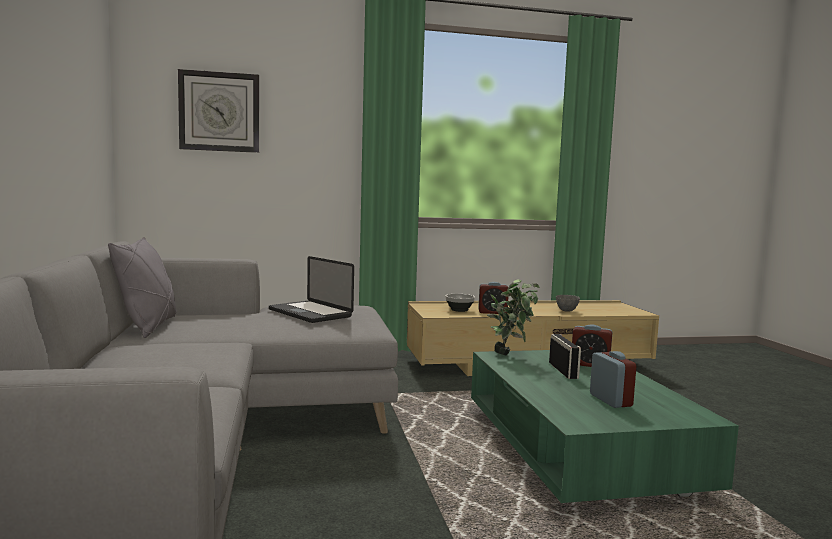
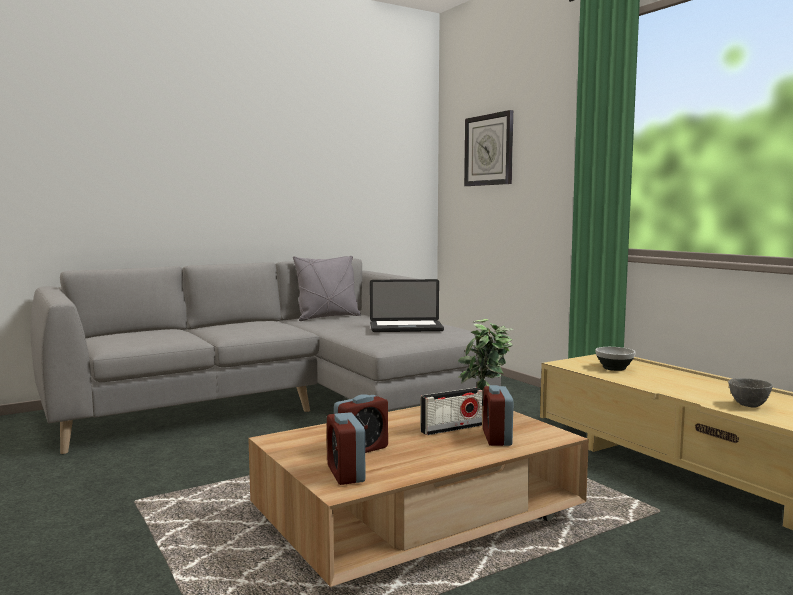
camera: 70 degrees right, 0 degrees up
laptop [269,256,354,323] -> laptop turned 120 degrees counterclockwise [370,279,444,332]
green coffee table [471,350,739,503] -> brown coffee table [248,406,589,587]
alarm clock [478,282,508,314] -> alarm clock moved to [327,412,365,485]

